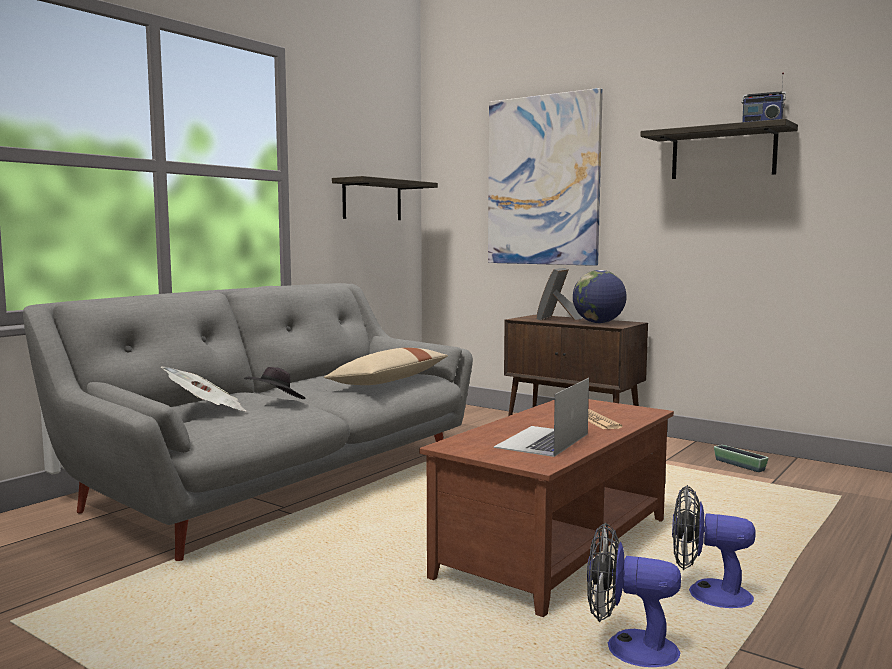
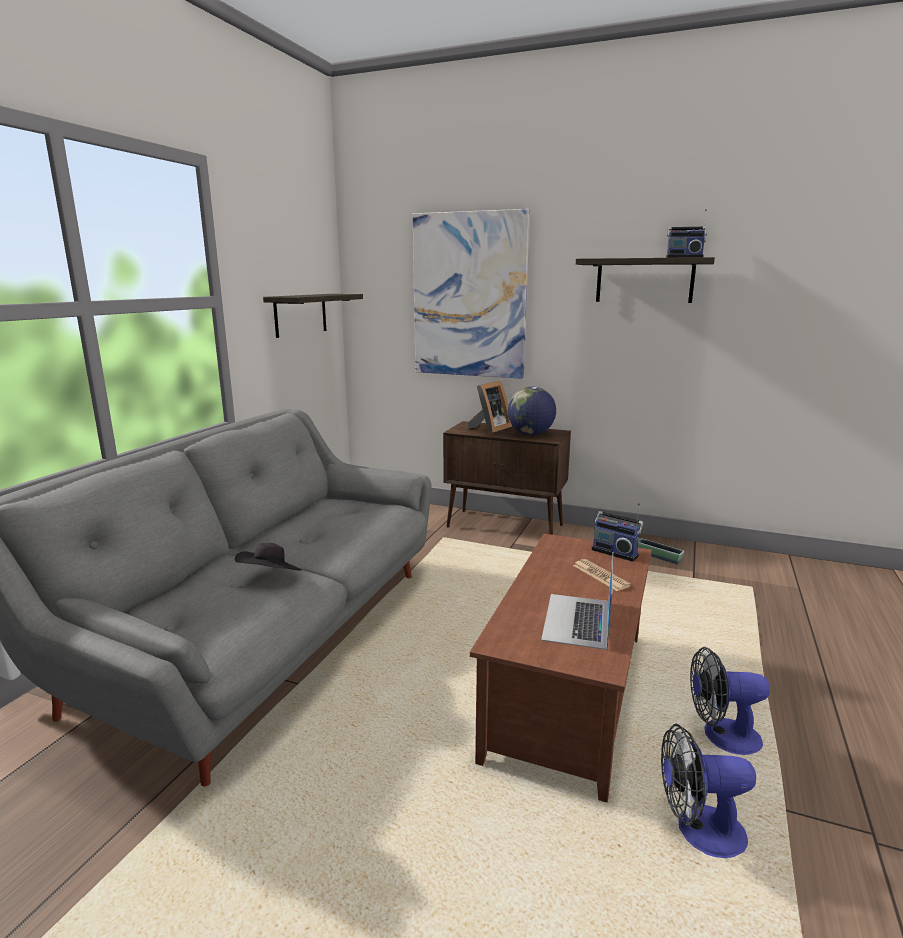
camera: 15 degrees left, 10 degrees up
newspaper [161,367,246,411] -> none
beige pillow [324,348,448,385] -> none
picture frame [536,268,582,321] -> picture frame turned 150 degrees counterclockwise [467,381,512,433]
none -> radio [591,503,644,562]

